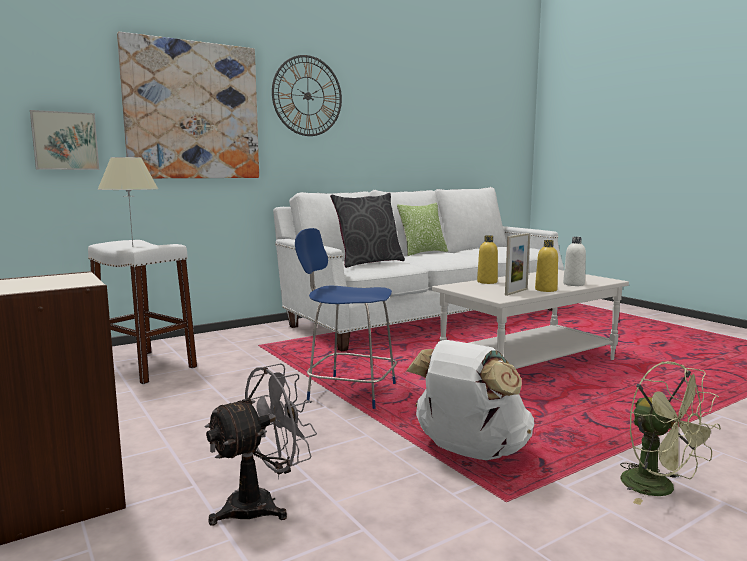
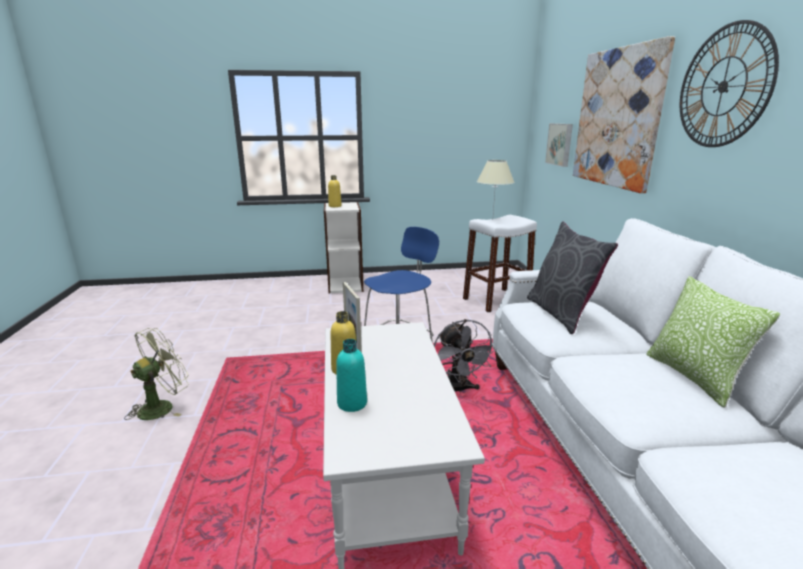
camera: 115 degrees right, 10 degrees up
grey fan [204,363,317,526] -> grey fan moved to [434,319,497,393]
white backpack [407,340,534,460] -> none
yellow bottle [477,235,498,284] -> yellow bottle moved to [328,175,342,207]
white bottle [563,237,586,286] -> turquoise bottle [336,339,367,412]
green fan [620,361,721,505] -> green fan turned 135 degrees clockwise [124,328,188,420]

